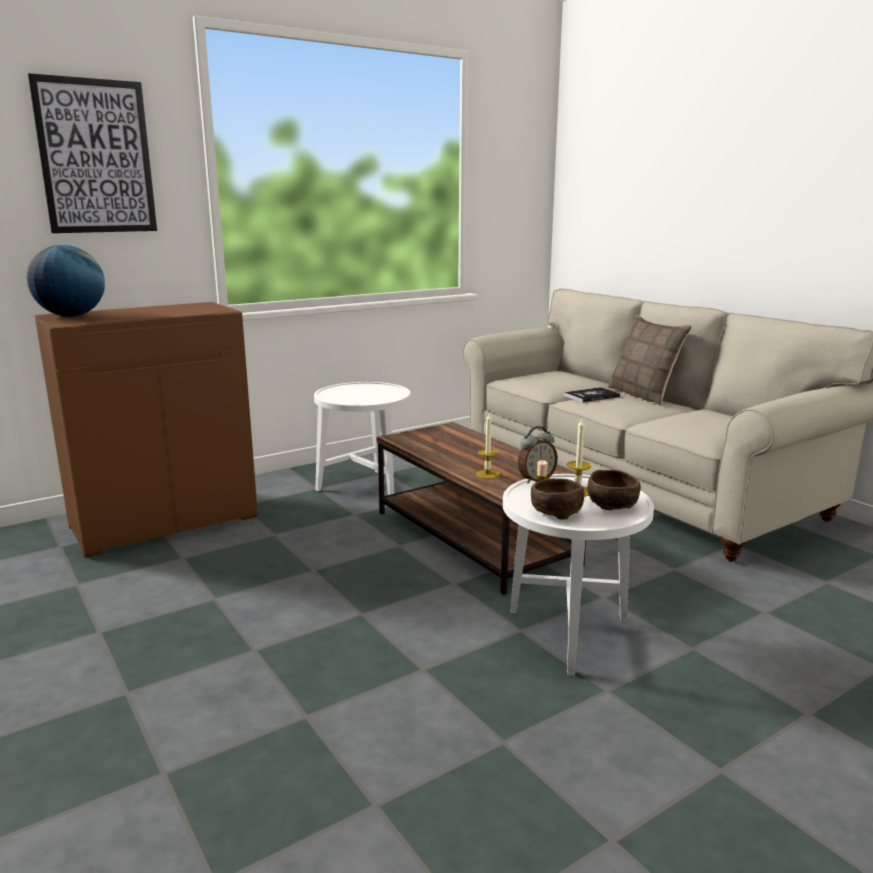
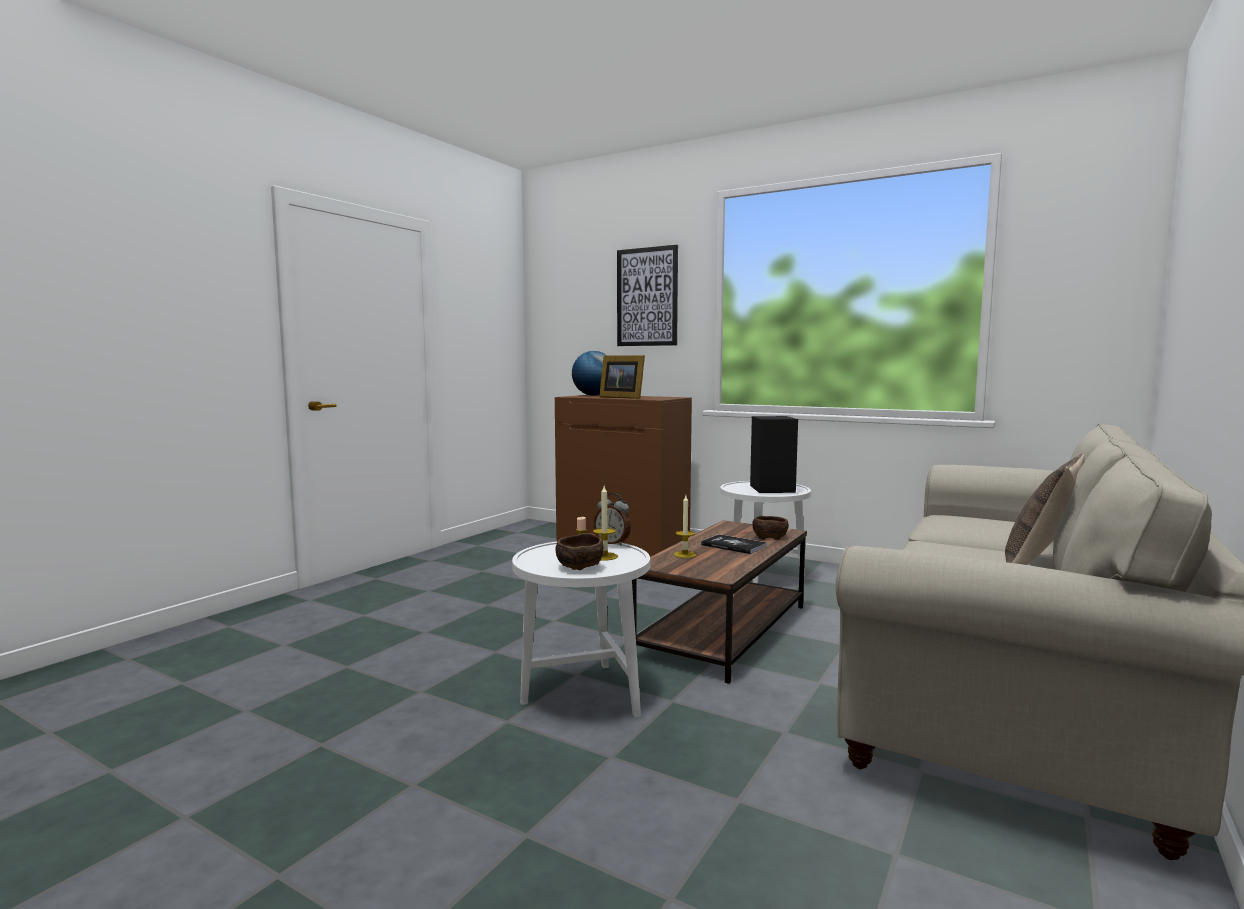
camera: 65 degrees right, 10 degrees down
brown bowl [531,478,585,519] -> brown bowl moved to [752,516,789,540]
book [564,387,620,403] -> book moved to [701,534,767,554]
none -> picture frame [599,355,645,399]
none -> black speaker [750,416,798,493]

